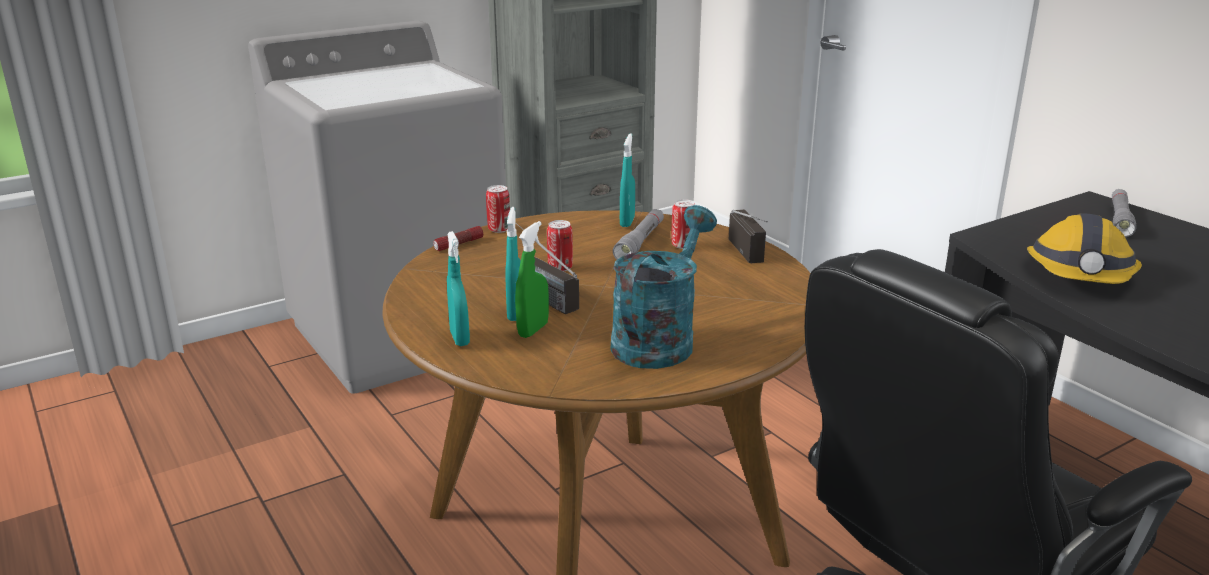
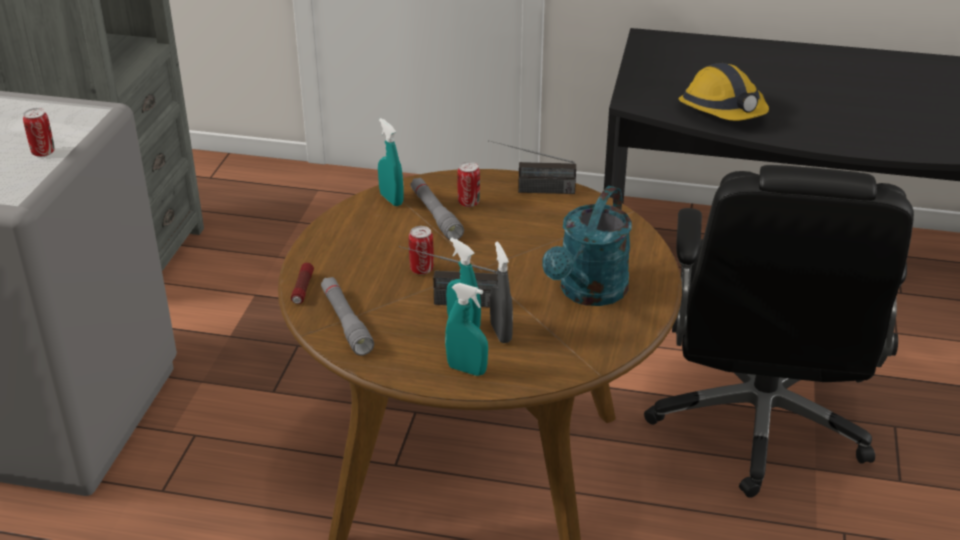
camera: 45 degrees left, 10 degrees up
can [486,185,510,233] -> can moved to [23,108,55,157]
green spray bottle [515,221,549,338] -> grey spray bottle [490,242,513,343]
turquoise watering can [610,205,717,369] -> turquoise watering can turned 135 degrees counterclockwise [542,186,632,306]
radio [729,209,768,263] -> radio turned 150 degrees clockwise [488,140,576,194]
grey flashlight [1112,189,1137,237] -> grey flashlight moved to [321,277,374,355]

